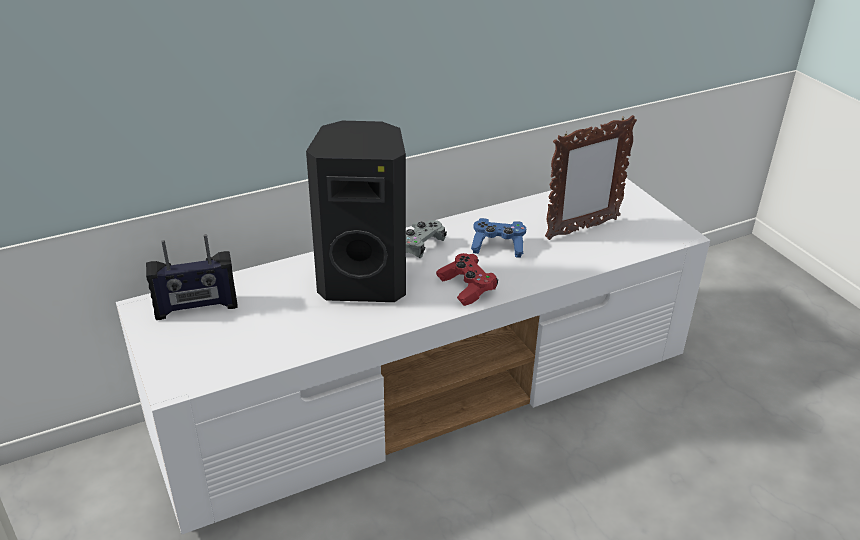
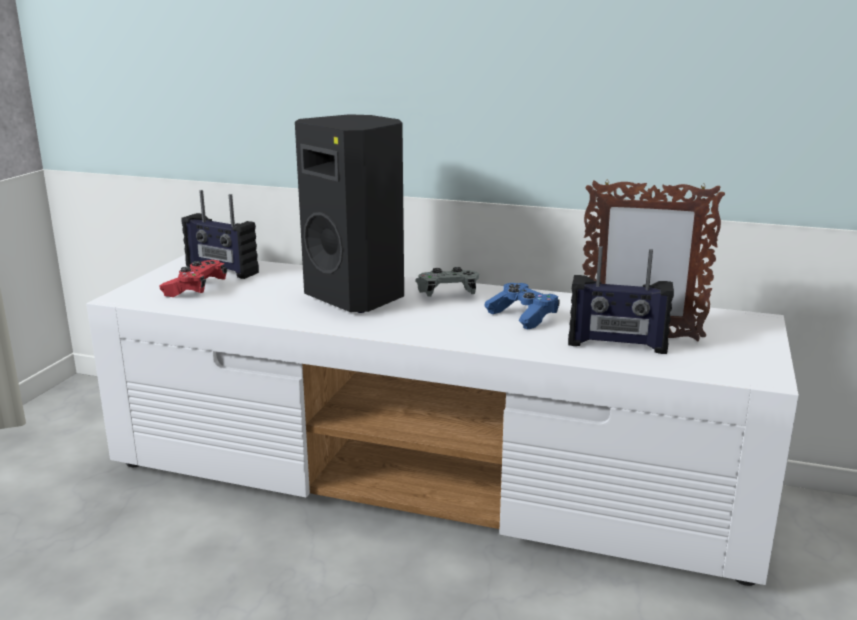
camera: 45 degrees right, 15 degrees down
red game controller [436,253,498,306] -> red game controller moved to [159,260,227,297]
none -> radio [568,246,674,354]

